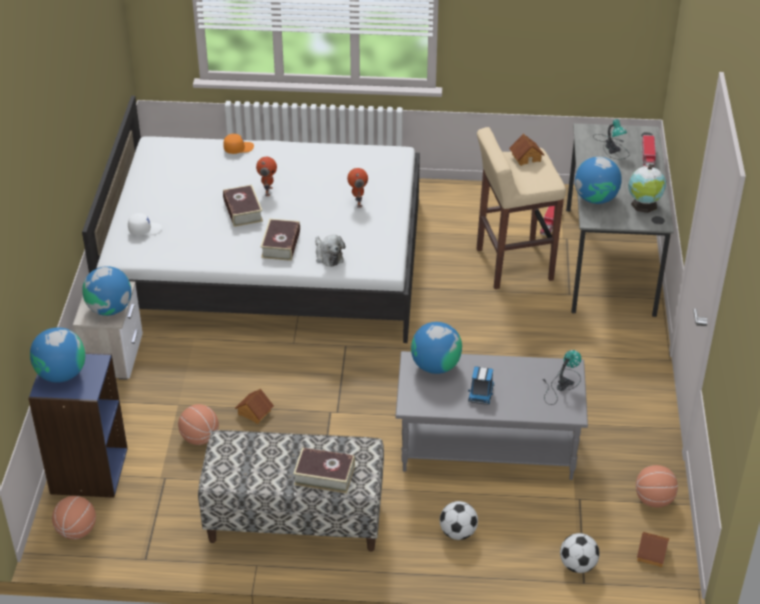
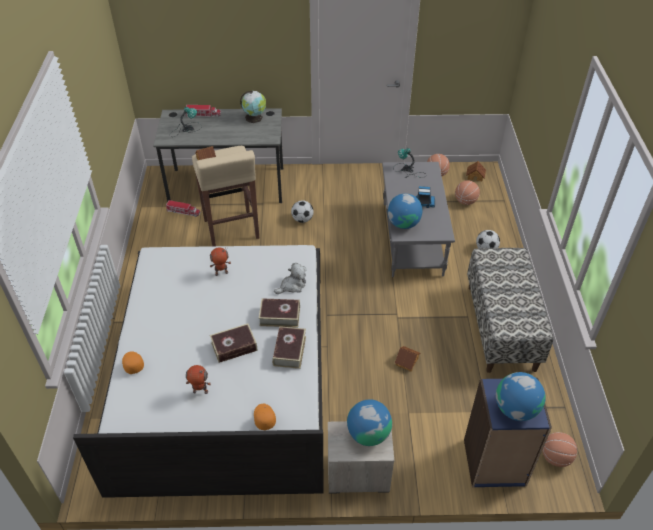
camera: 95 degrees left, 5 degrees up
white cap [128,213,162,235] -> orange cap [254,404,276,430]
basketball [178,404,219,445] -> basketball moved to [455,180,480,205]
toy robot [256,157,277,196] -> toy robot moved to [186,365,211,394]
book [293,447,355,494] -> book moved to [272,326,306,369]
football [560,533,600,573] -> football moved to [291,200,314,223]
globe [575,157,622,204] -> none

